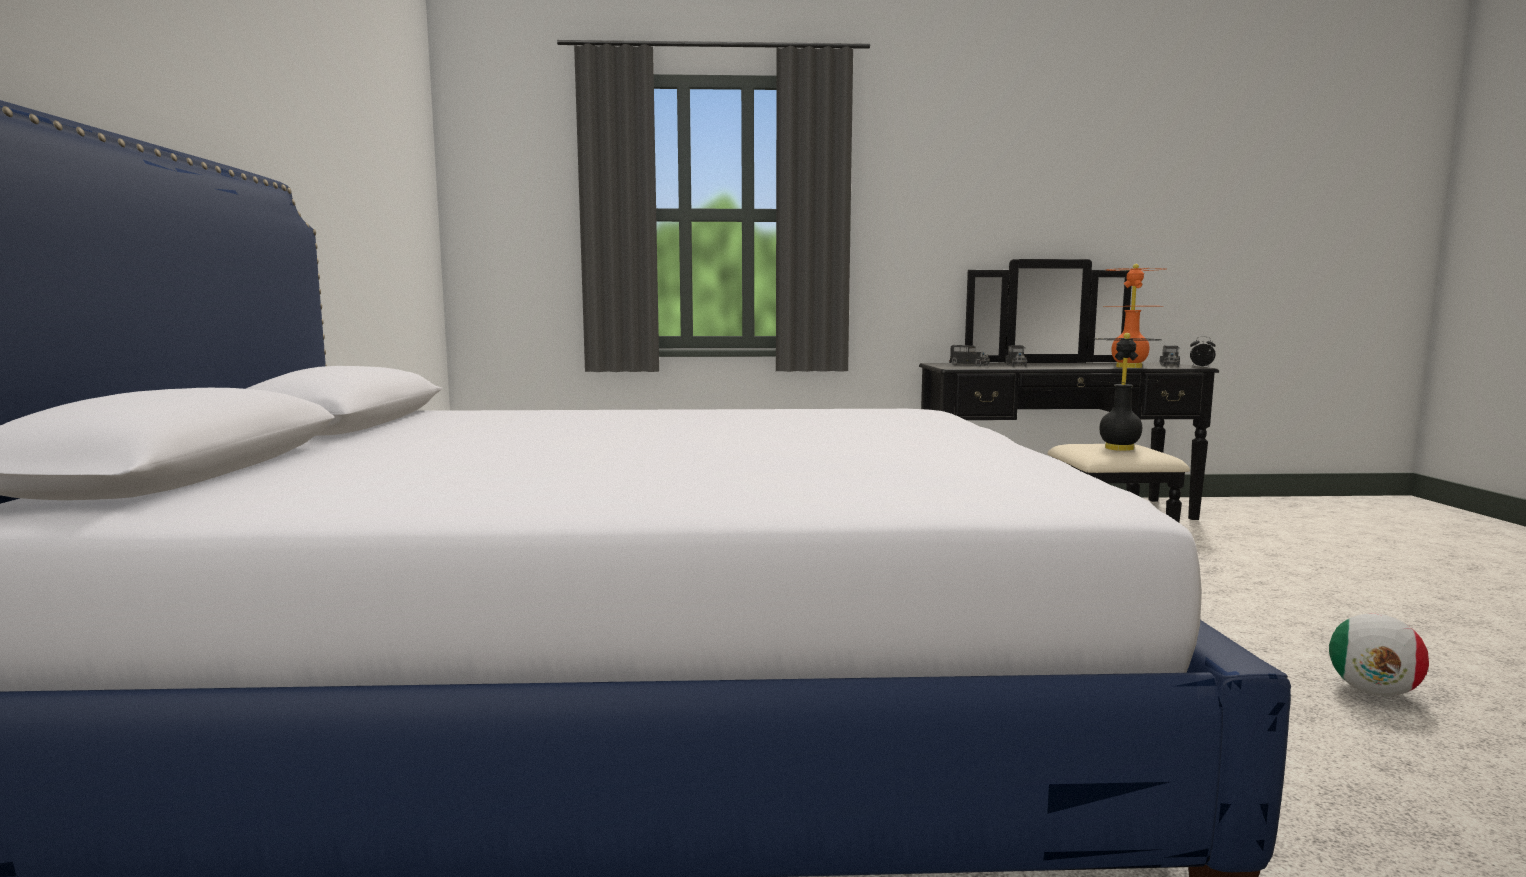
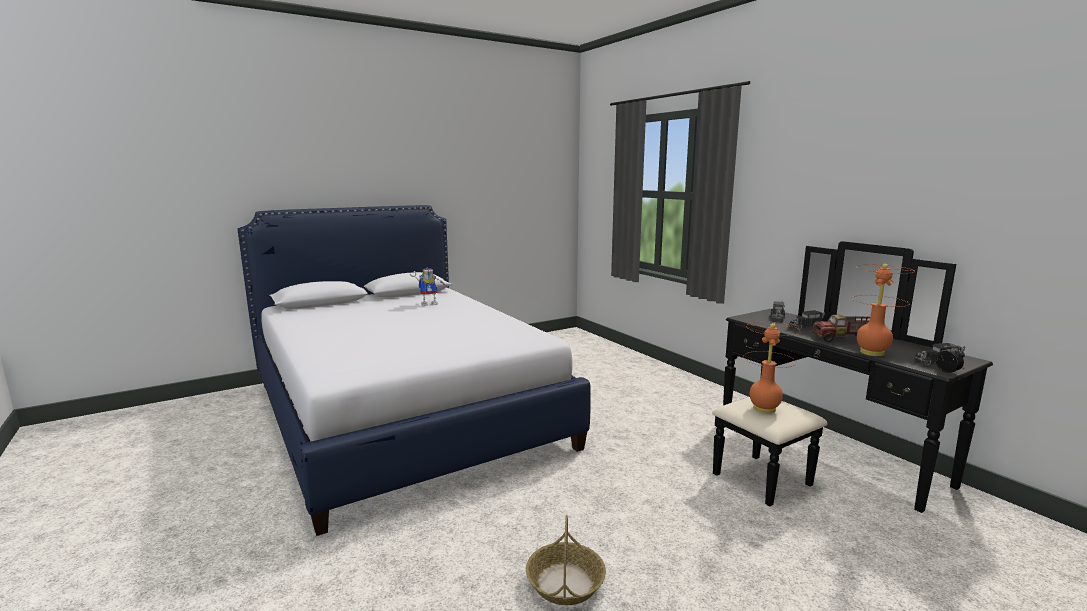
camera: 60 degrees right, 5 degrees up
black table lamp [1090,333,1162,451] -> orange table lamp [743,322,800,414]
football [1329,614,1429,697] -> basket [526,515,606,605]
none -> toy robot [410,267,449,306]
none -> toy truck [812,315,870,342]

